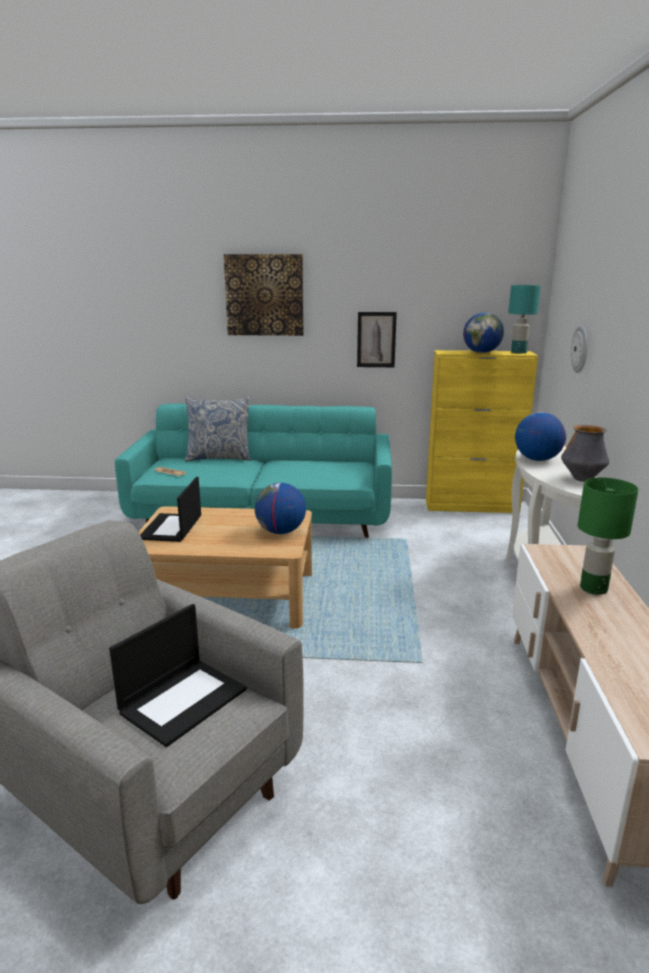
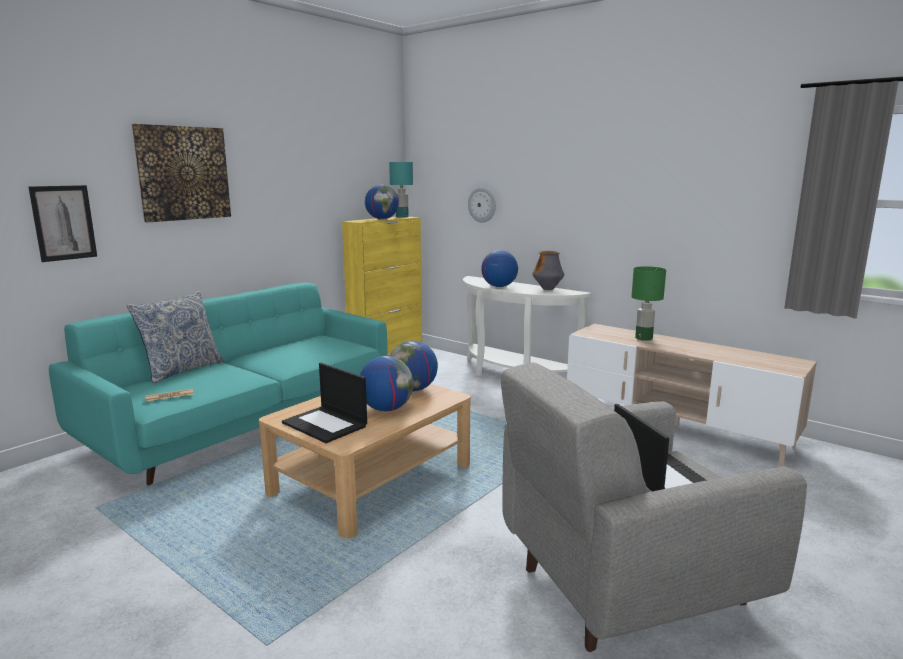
camera: 55 degrees left, 5 degrees down
picture [357,312,397,367] -> picture moved to [28,185,97,262]
none -> globe [360,356,414,411]

